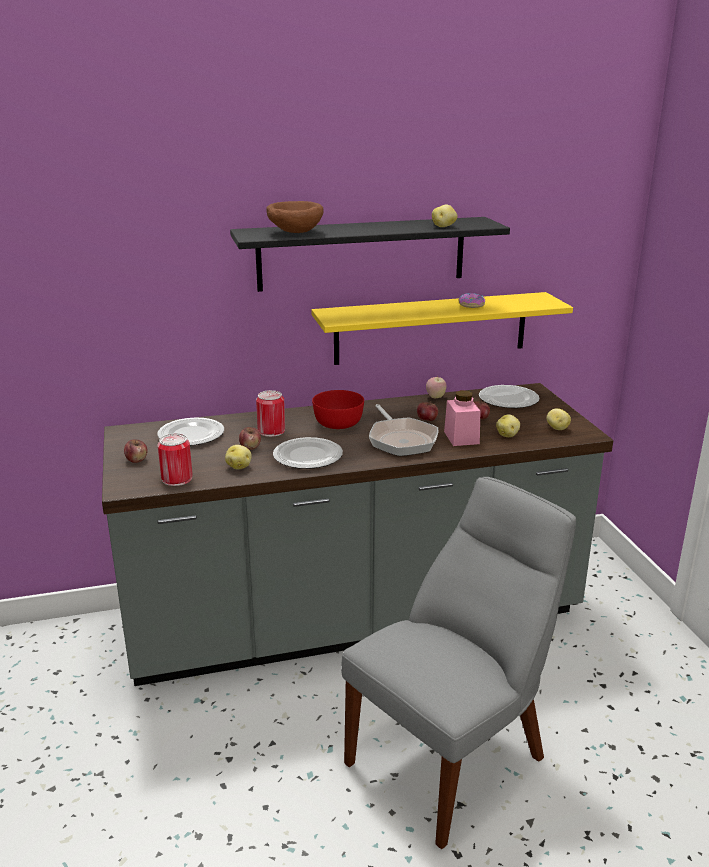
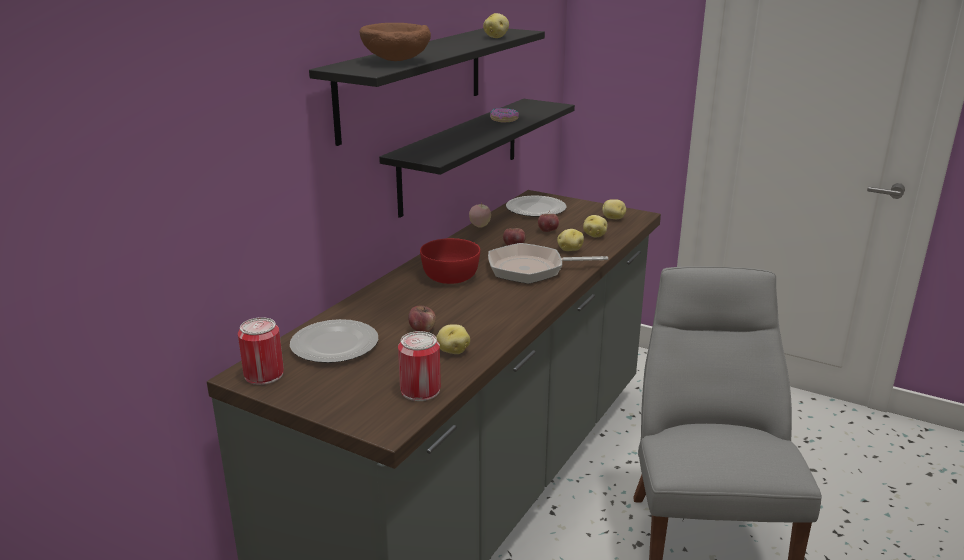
camera: 45 degrees left, 0 degrees up
apple [124,439,148,463] -> none
can [256,390,285,437] -> can moved to [238,317,284,385]
plate [273,437,343,469] -> none
yellow shelf [311,292,573,365] -> black shelf [379,99,575,218]
frying pan [369,404,438,456] -> frying pan turned 150 degrees clockwise [488,243,608,284]
pink jar [444,390,481,446] -> potato [557,229,584,251]

